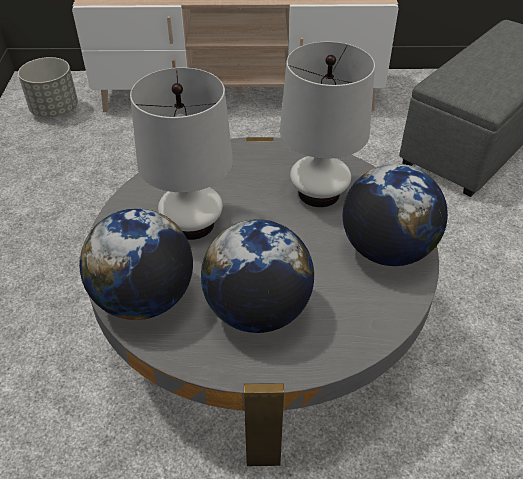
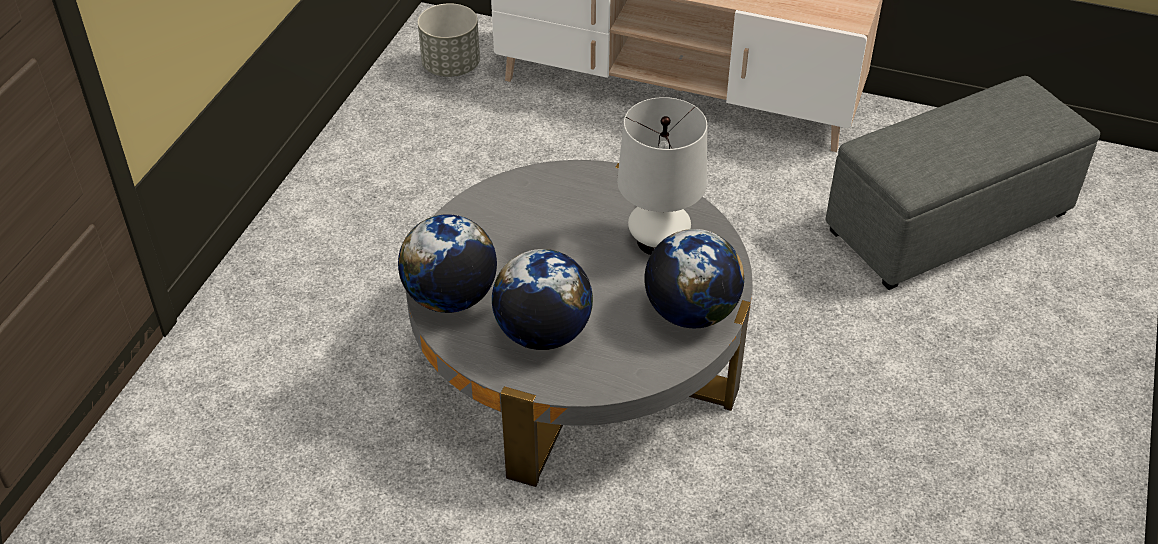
camera: 20 degrees right, 0 degrees up
white table lamp [130,68,233,240] -> none

